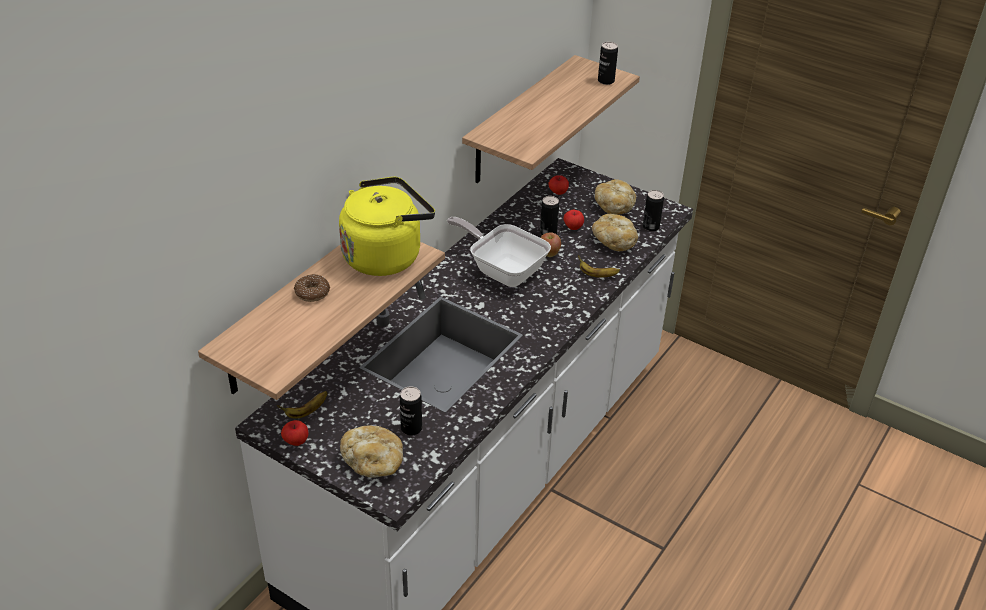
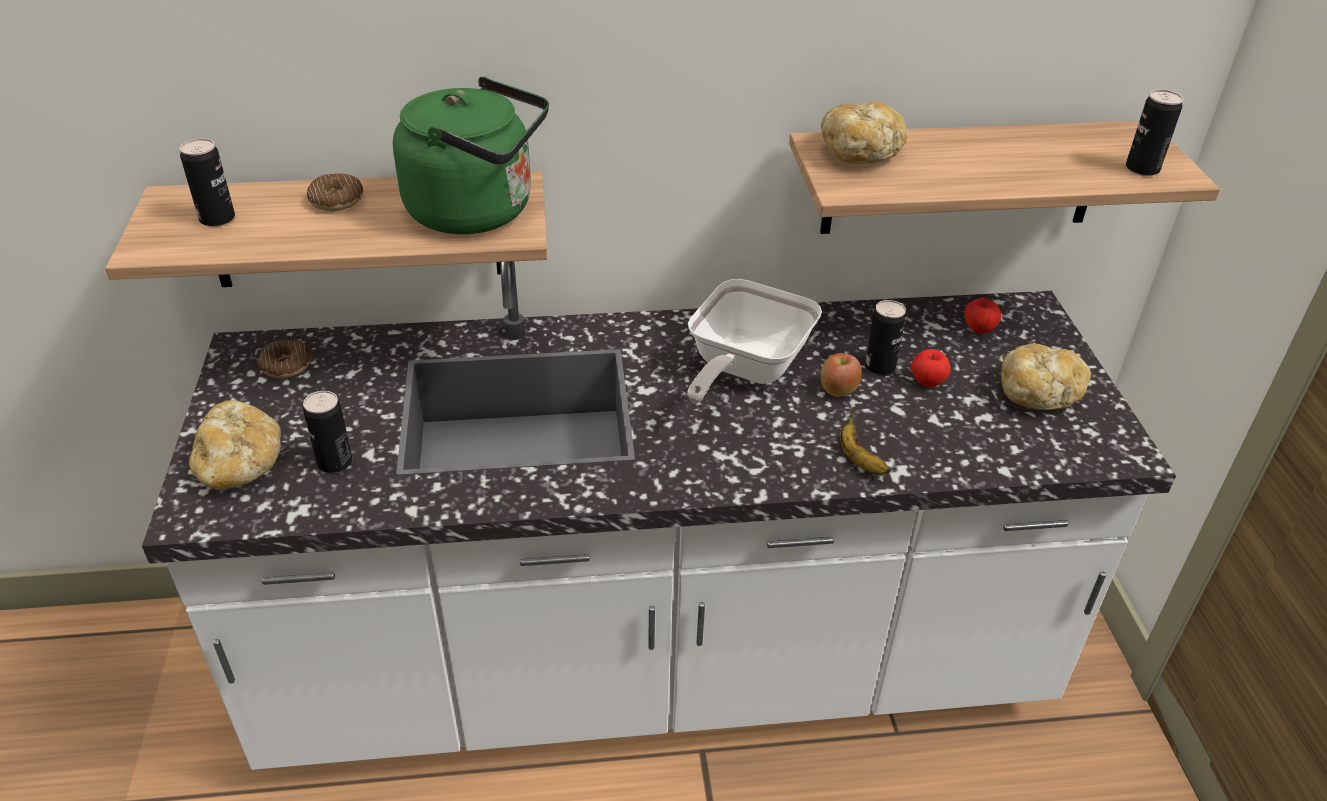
camera: 50 degrees right, 0 degrees up
banana [277,391,328,418] -> donut [258,340,312,378]
apple [281,420,309,446] -> none
yellow kettle [339,176,435,276] -> green kettle [393,77,549,234]
frying pan [447,217,551,287] -> frying pan turned 150 degrees counterclockwise [687,279,822,403]
bread [592,214,638,251] -> bread moved to [821,102,907,164]
can [643,190,664,231] -> can moved to [179,138,235,227]

